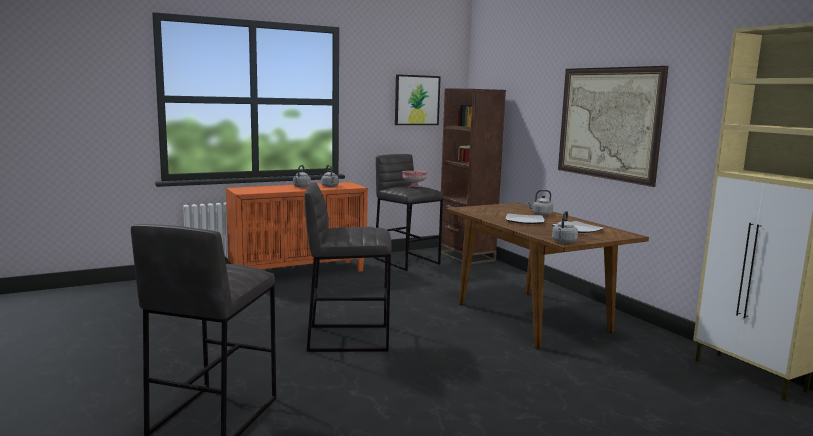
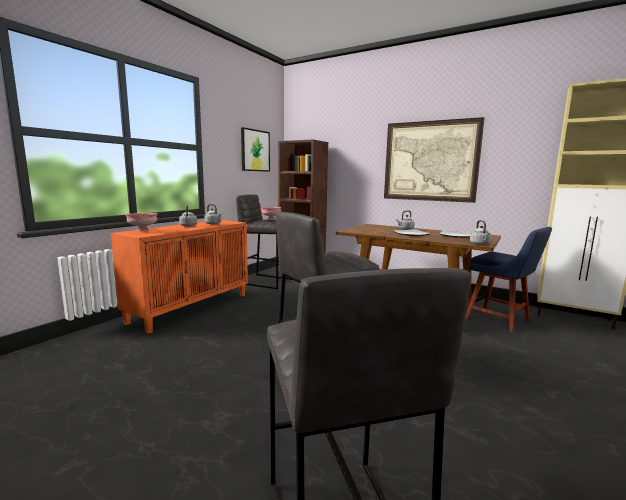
camera: 30 degrees left, 0 degrees up
none -> pink bowl [125,213,158,231]
none -> blue chair [465,227,552,333]

